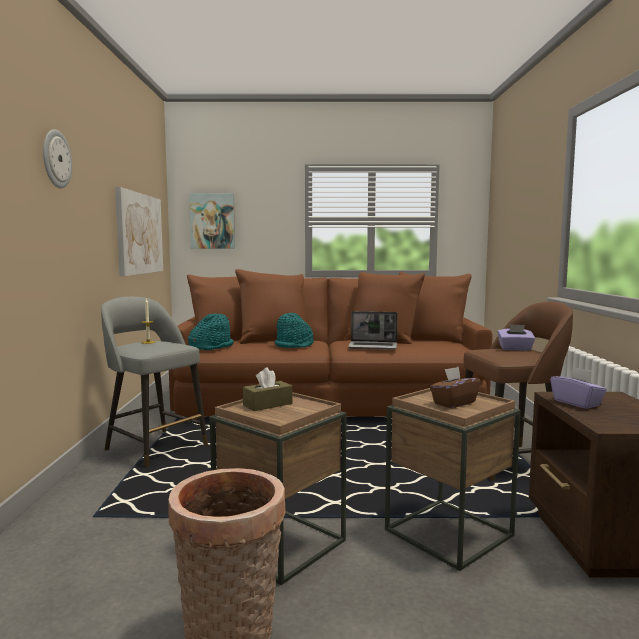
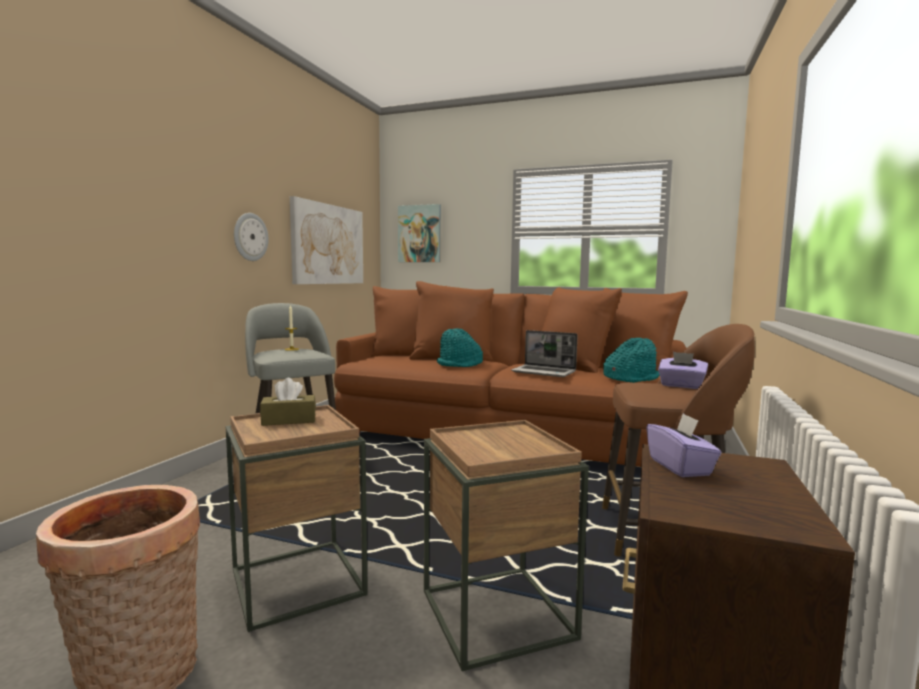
camera: 20 degrees right, 0 degrees up
wall clock [43,129,72,188] -> wall clock moved to [234,213,268,261]
turquoise hat [188,313,234,350] -> turquoise hat moved to [603,338,660,383]
brown tissue box [430,367,480,408] -> none

